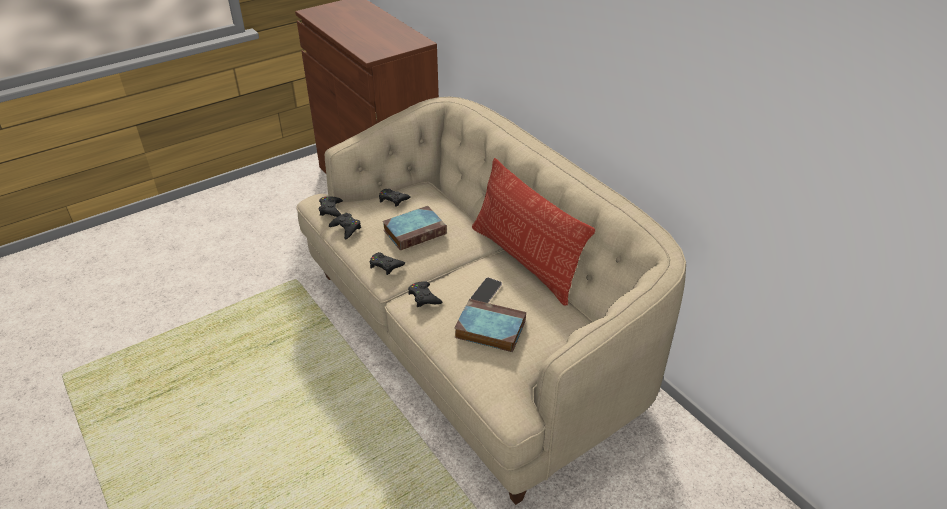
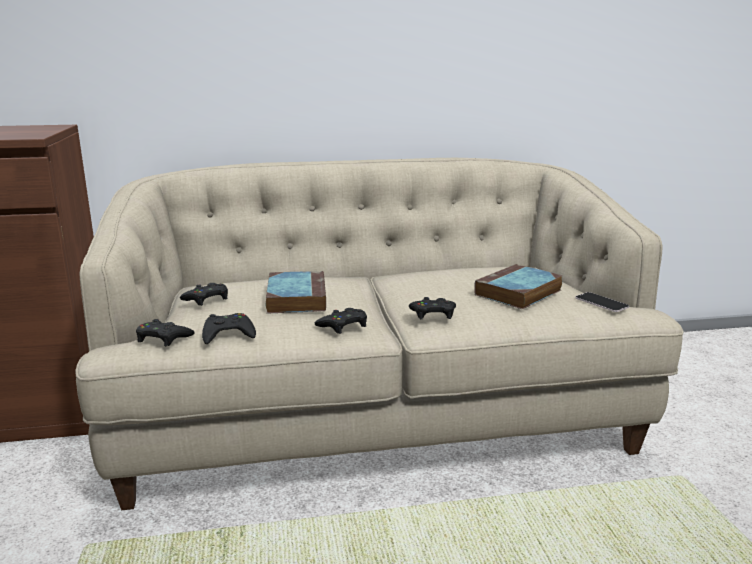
camera: 65 degrees left, 20 degrees down
phone [471,277,502,303] -> phone moved to [575,292,629,312]
pillow [472,158,595,306] -> none

